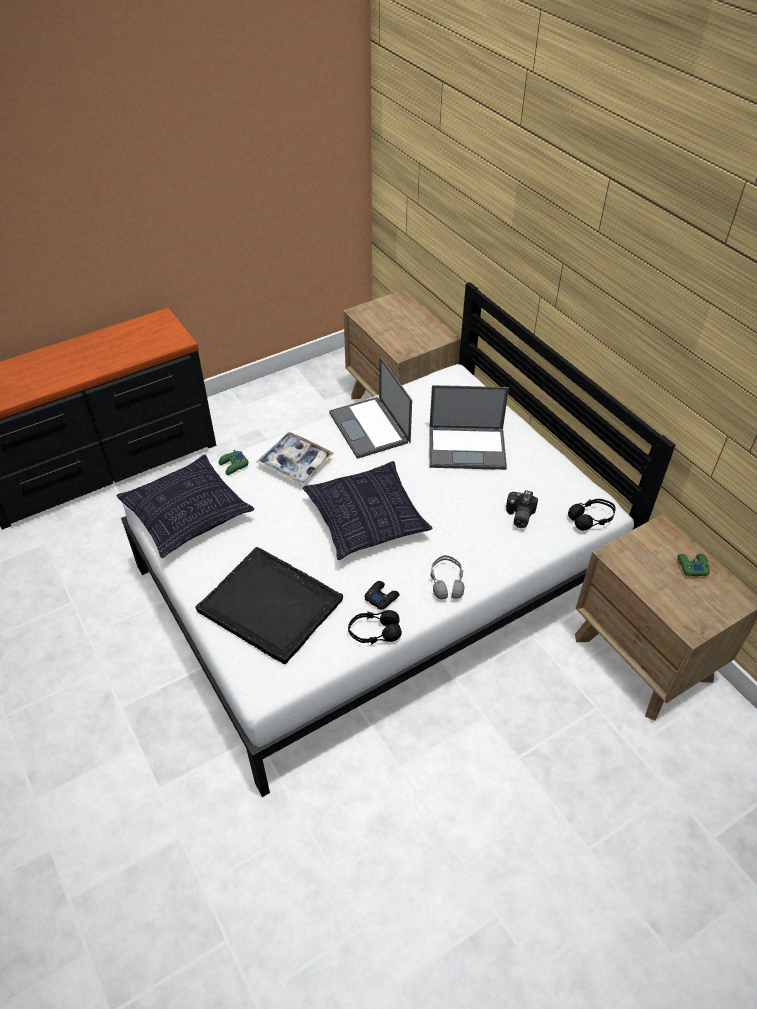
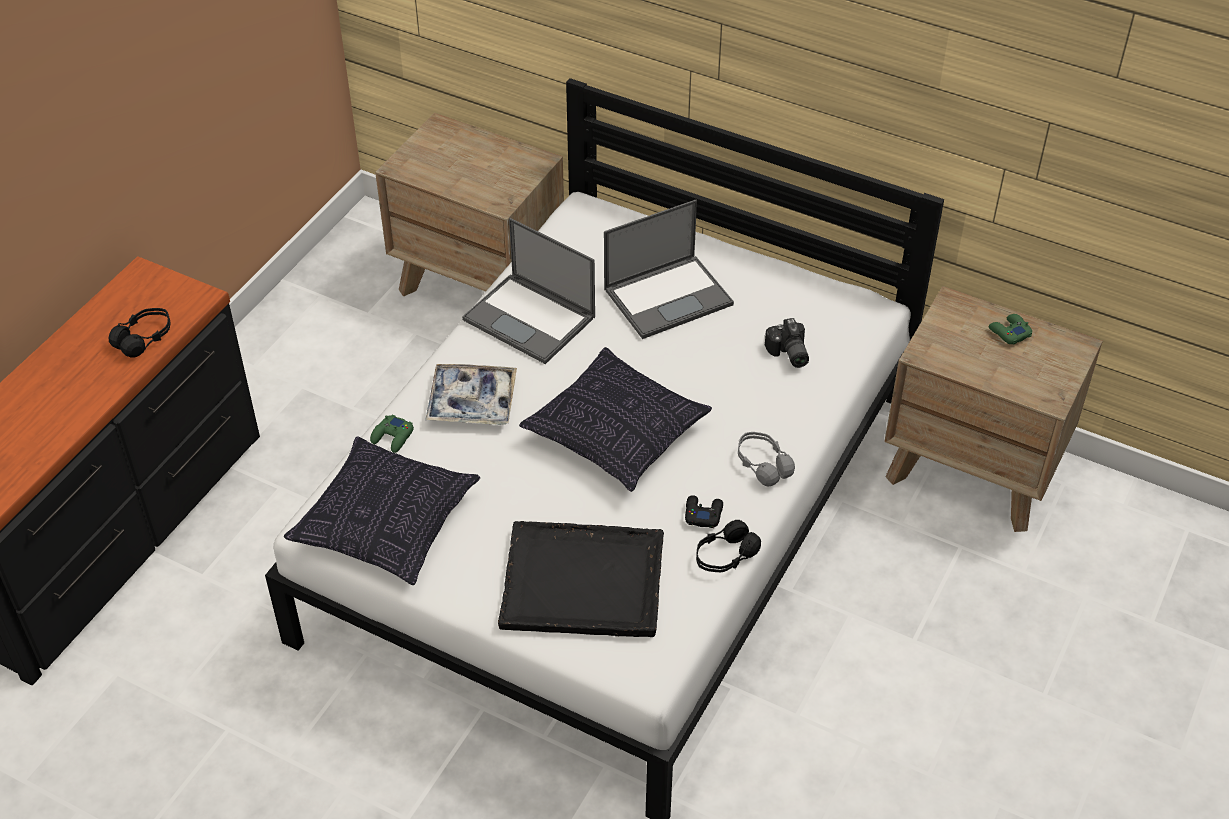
camera: 30 degrees left, 0 degrees up
black headphones [568,499,616,531] -> black headphones moved to [109,308,170,358]

